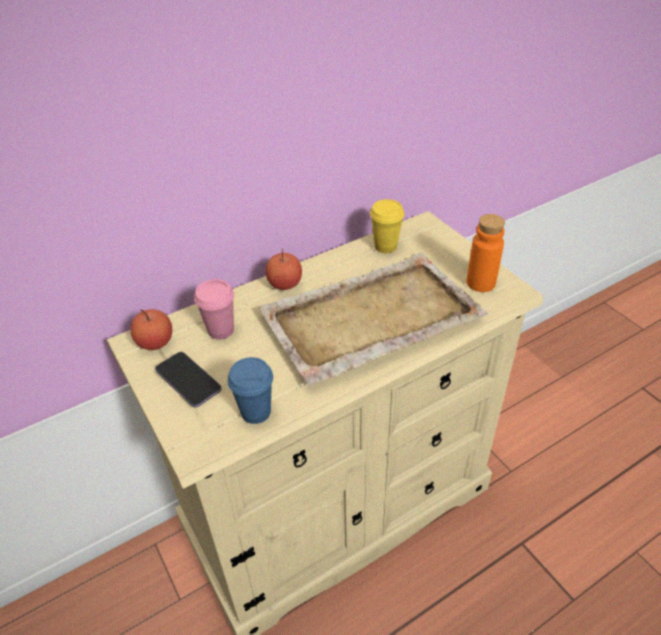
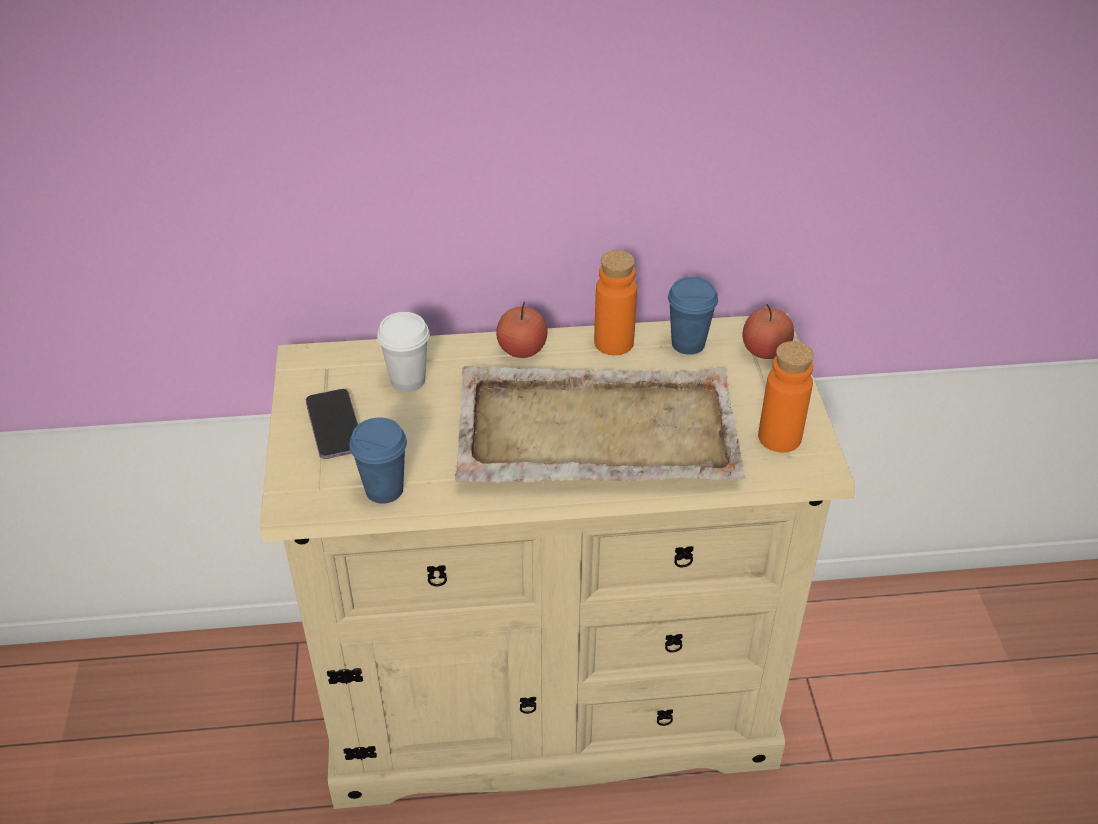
camera: 25 degrees right, 0 degrees up
apple [131,309,172,350] -> apple moved to [743,304,794,359]
pink cup [194,279,234,339] -> white cup [377,312,429,392]
yellow cup [370,199,404,253] -> blue cup [668,277,718,355]
none -> orange bottle [594,250,637,355]

